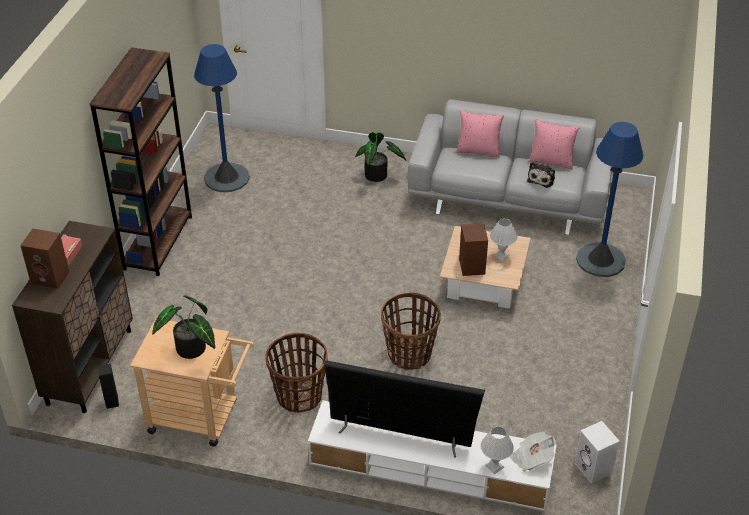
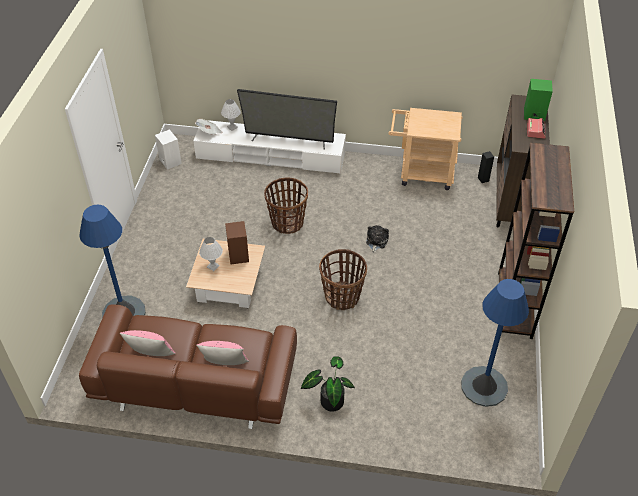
camera: 175 degrees right, 5 degrees up
brown speaker [20,228,69,289] -> green speaker [524,79,553,121]
potted plant [152,295,215,359] -> none
basket [265,333,328,413] -> basket moved to [319,249,367,310]
grey sofa [407,99,612,235] -> brown sofa [79,305,297,429]
plush toy [527,162,555,188] -> plush toy moved to [366,225,389,253]

